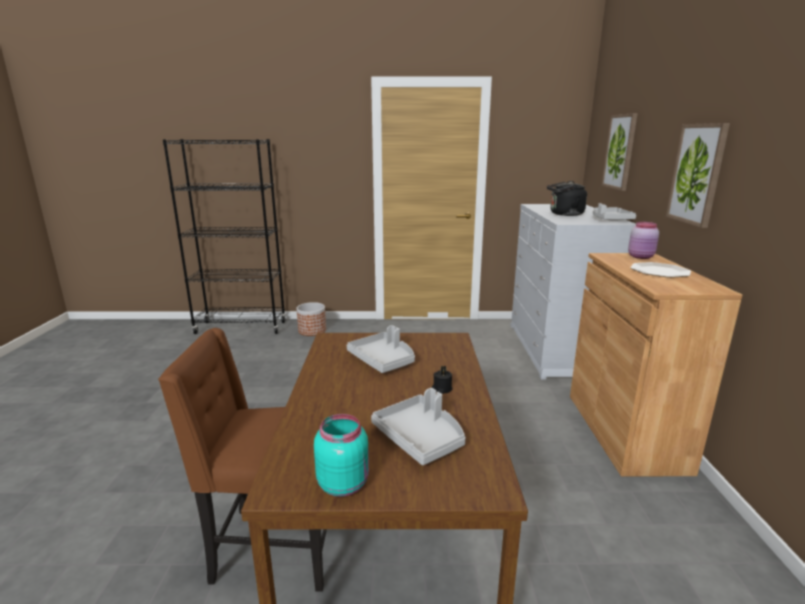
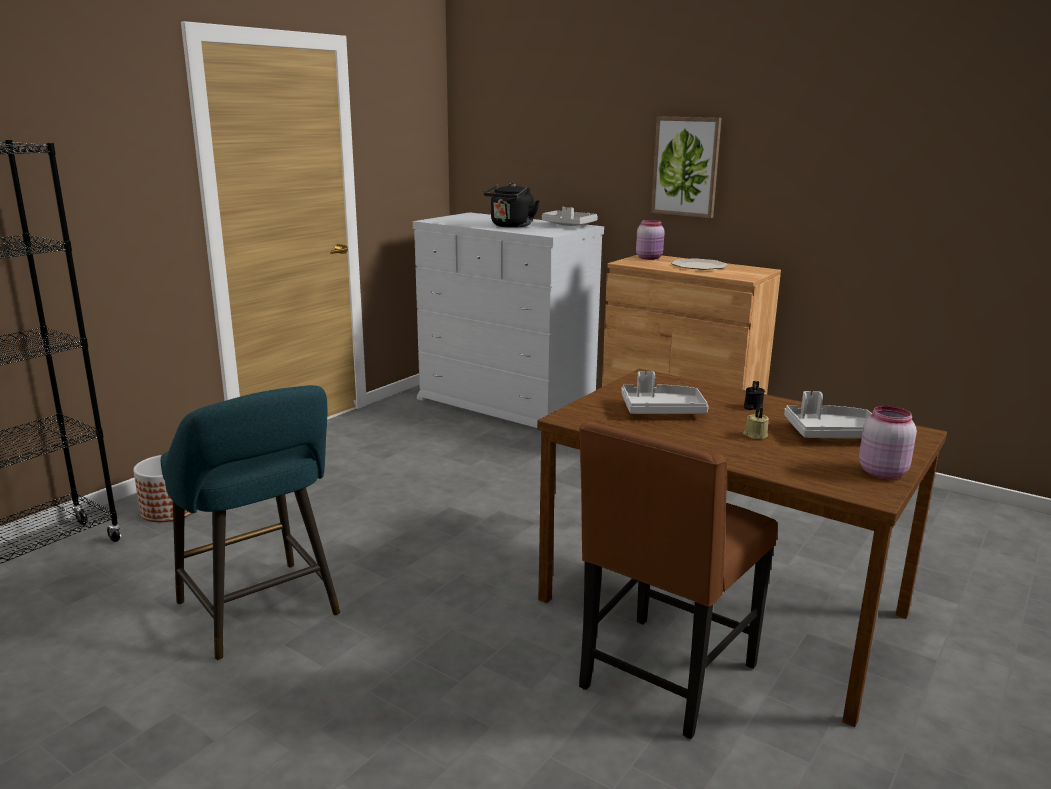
camera: 55 degrees left, 0 degrees up
turquoise jar [314,414,369,497] -> pink jar [859,406,917,479]
picture [602,113,638,191] -> none
none -> turquoise stool [161,385,340,661]
none -> beige candle [743,408,769,439]

